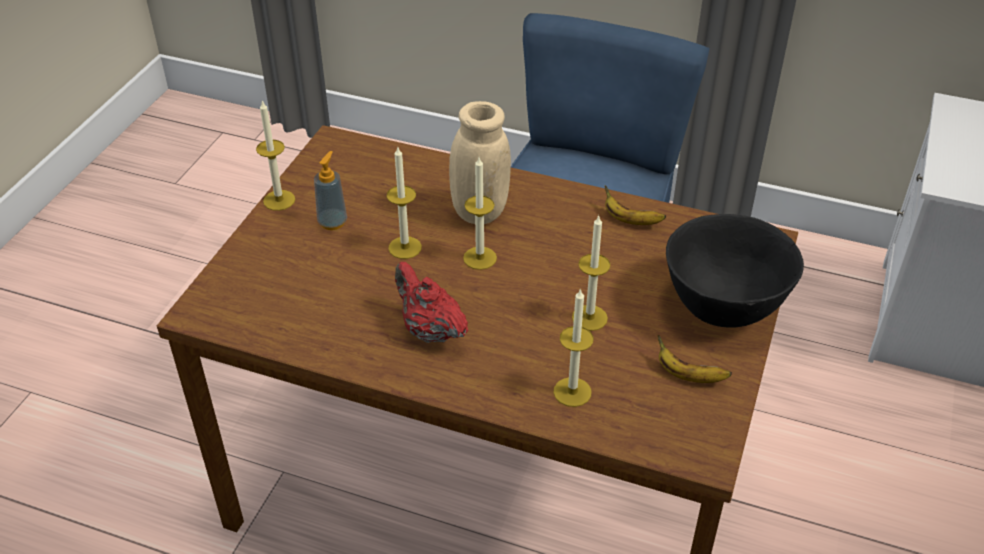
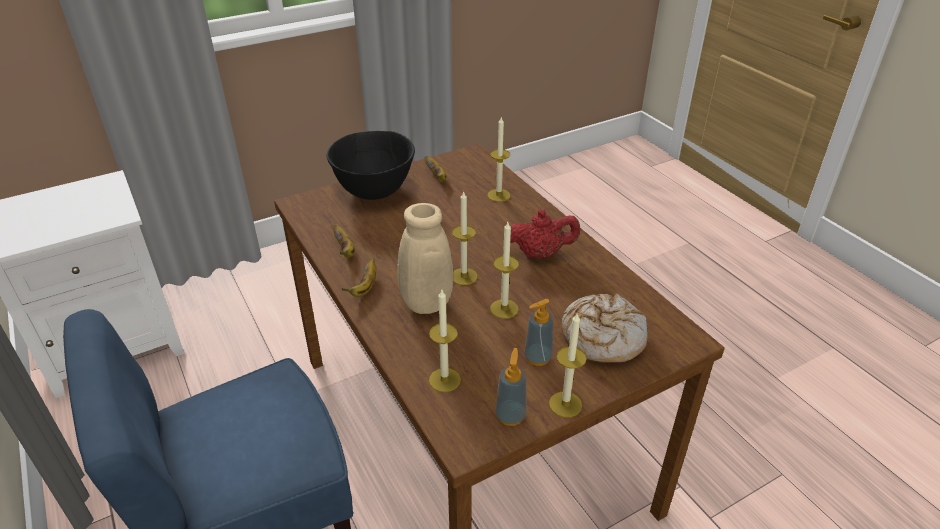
camera: 140 degrees left, 5 degrees down
red teapot [395,262,468,343] -> red teapot turned 90 degrees counterclockwise [510,209,580,258]
candle [572,215,610,331] -> candle moved to [429,290,461,392]
none -> banana [342,258,376,297]
none -> soap dispenser [495,348,526,426]
none -> bread [562,293,648,363]

